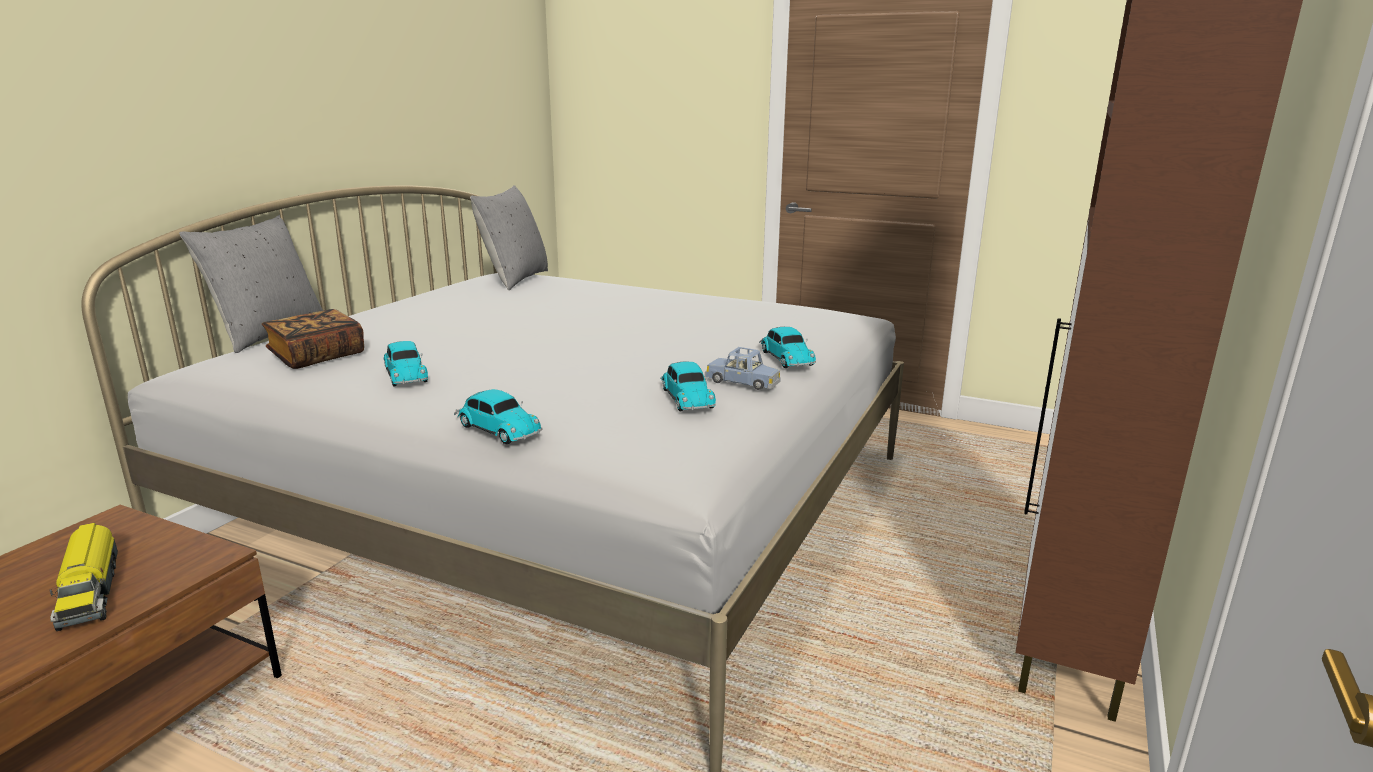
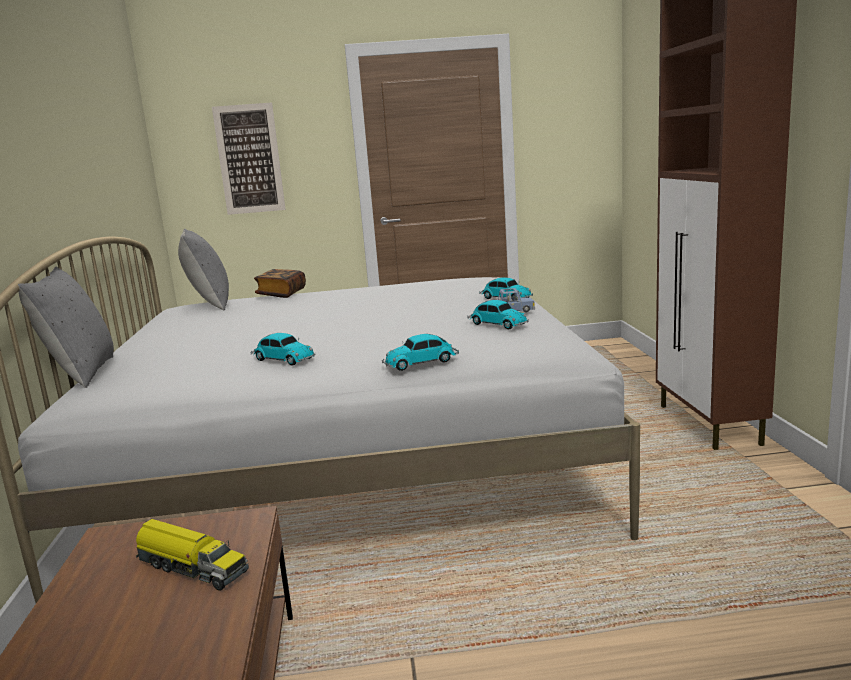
camera: 30 degrees left, 5 degrees down
book [262,309,364,369] -> book moved to [254,269,306,298]
toy car [454,389,543,444] -> toy car turned 150 degrees clockwise [382,334,459,371]
none -> picture [212,102,286,215]

